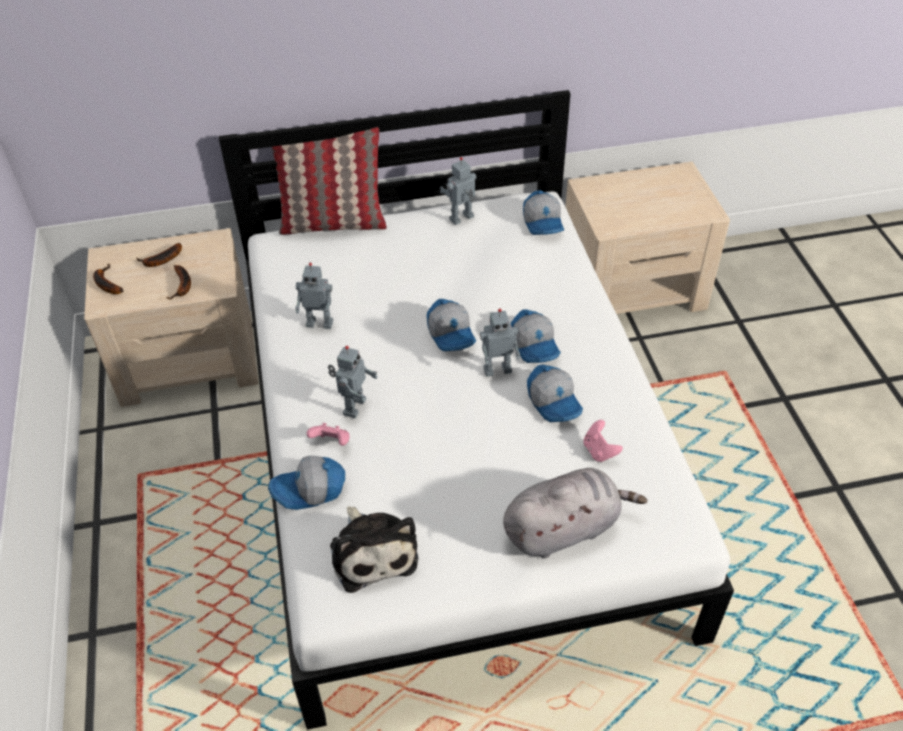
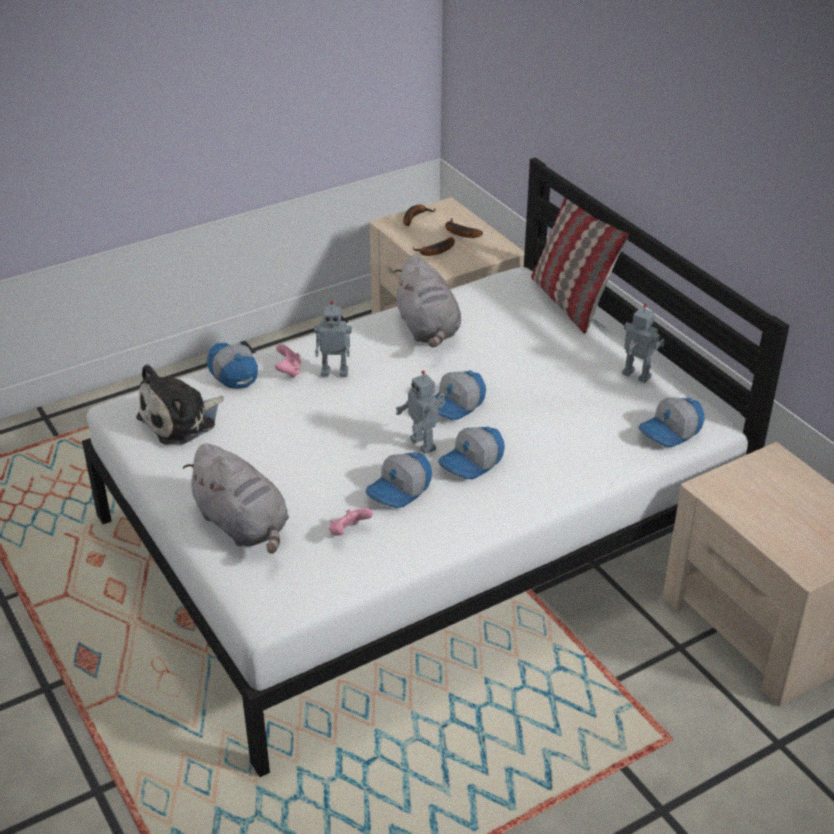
camera: 70 degrees right, 10 degrees down
toy robot [295,262,333,329] -> grey plush toy [394,255,461,347]

